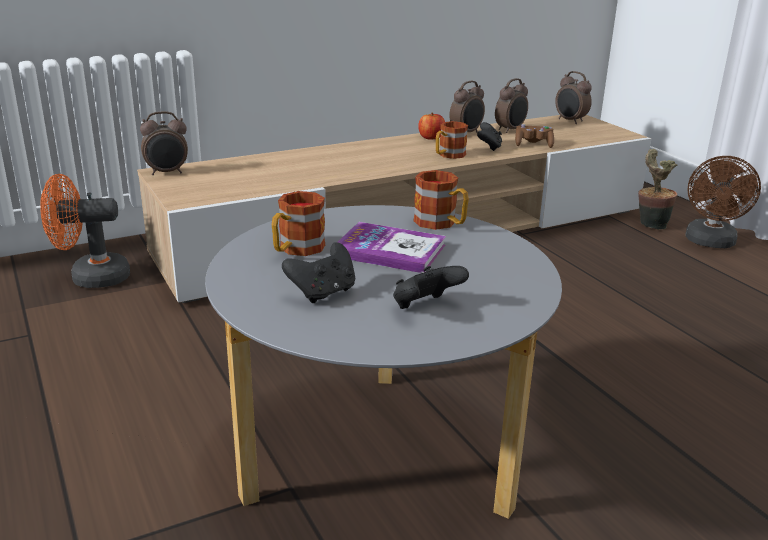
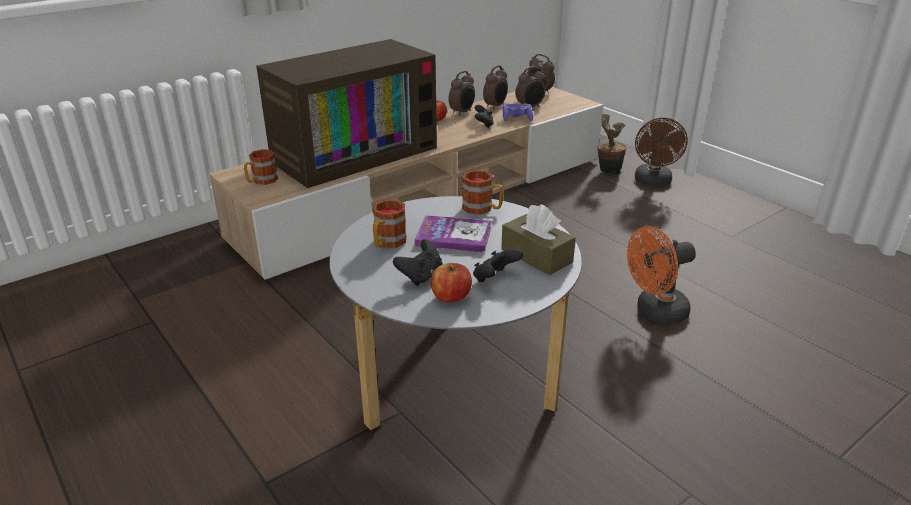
camera: 10 degrees left, 5 degrees up
orange fan [40,174,130,288] -> orange fan moved to [627,226,696,324]
alarm clock [140,111,188,175] -> alarm clock moved to [515,67,546,107]
mug [436,121,468,159] -> mug moved to [244,149,278,185]
brown game controller [515,124,554,148] -> purple game controller [503,103,533,122]
none -> television [256,39,437,188]
none -> apple [431,263,472,303]
none -> brown tissue box [501,204,576,275]

